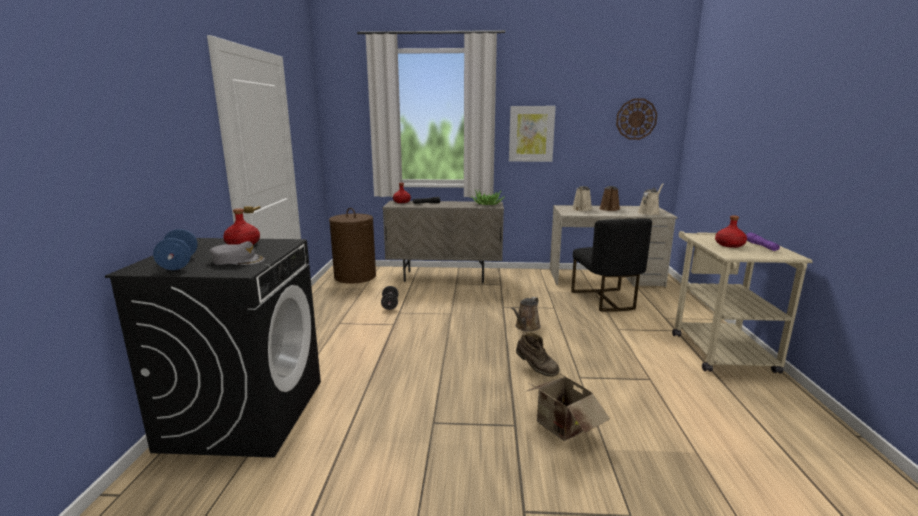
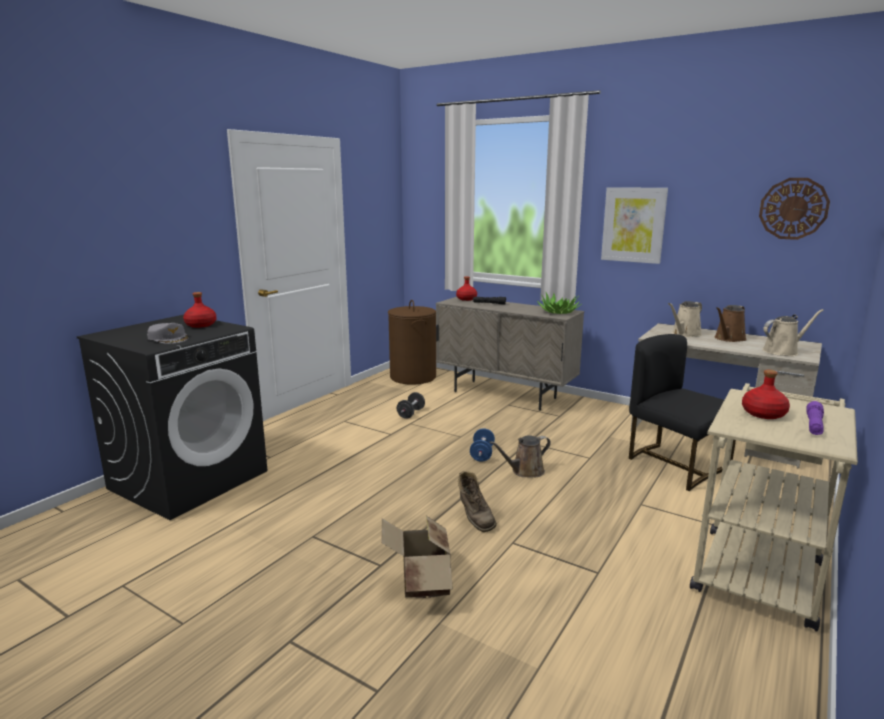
camera: 30 degrees right, 0 degrees up
blue dumbbell [153,229,198,270] -> blue dumbbell moved to [470,428,495,462]
black chair [571,219,652,312] -> black chair turned 120 degrees clockwise [629,334,736,491]

